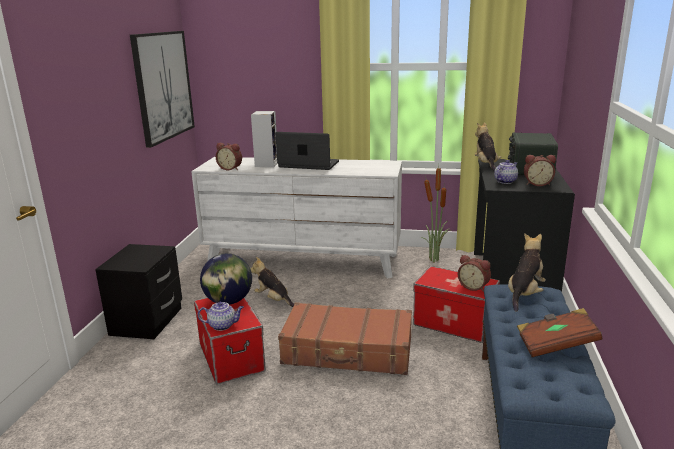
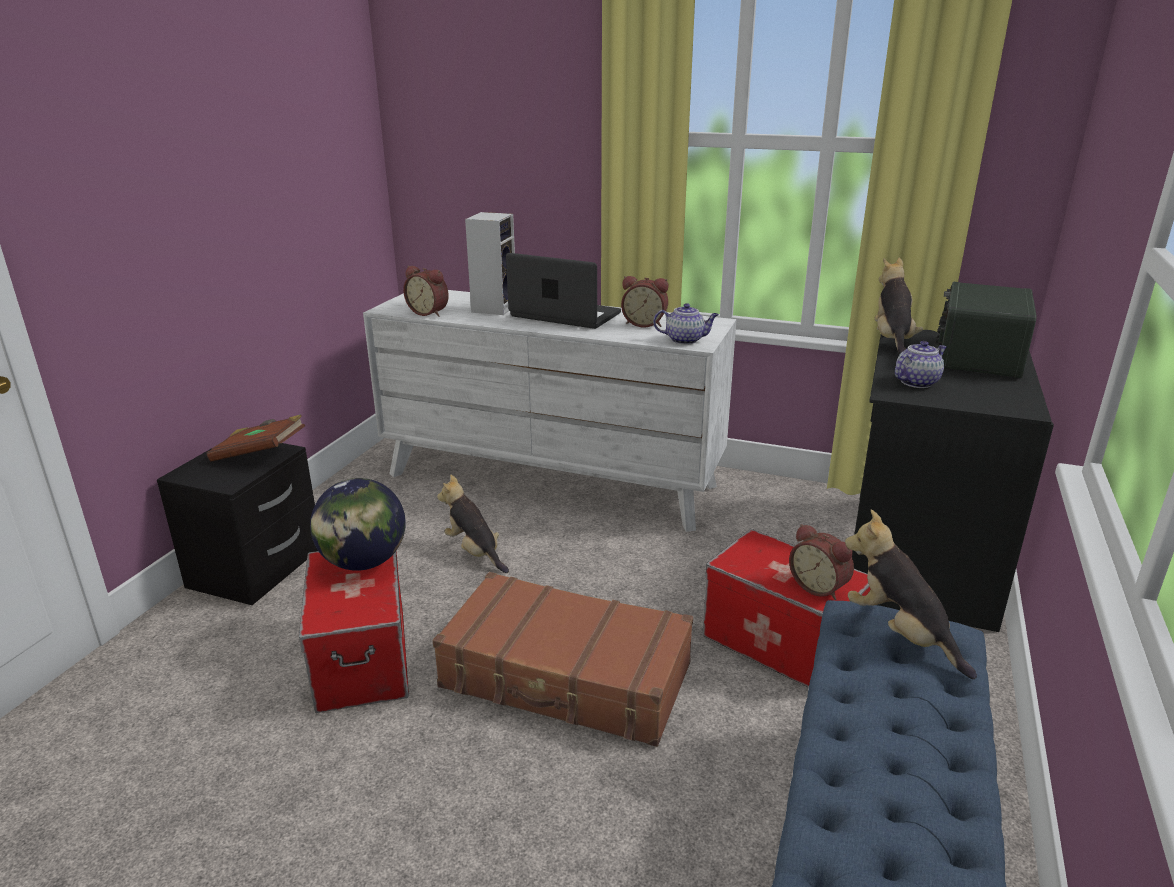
camera: 10 degrees right, 5 degrees up
picture [130,31,195,148] -> none
teapot [198,301,244,331] -> teapot moved to [653,303,719,345]
potted plant [421,168,450,263] -> none
plush toy [508,233,546,312] -> plush toy turned 75 degrees counterclockwise [845,509,977,679]
brown book [517,308,603,357] -> brown book moved to [206,415,305,462]
alarm clock [524,155,556,186] -> alarm clock moved to [621,276,668,328]

